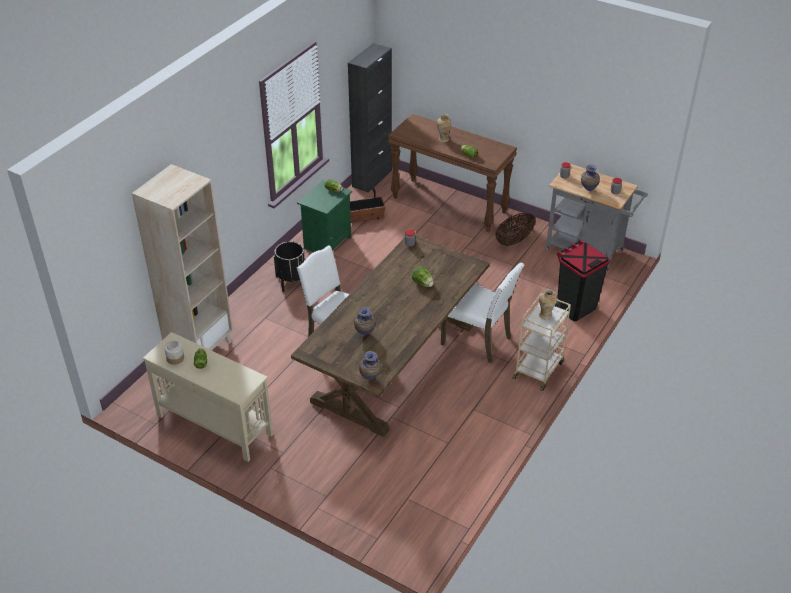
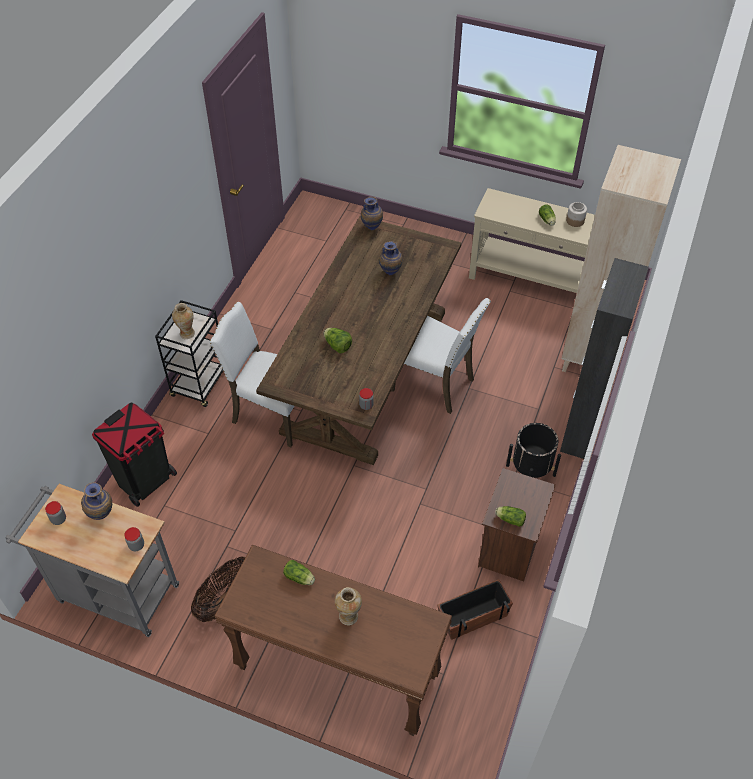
camera: 170 degrees right, 10 degrees up
green nightstand [297,180,352,252] -> brown nightstand [478,468,556,581]
black cabinet [348,43,392,193] -> black cabinet moved to [560,258,649,459]
beige cart [512,293,571,391] -> black cart [155,300,223,407]

